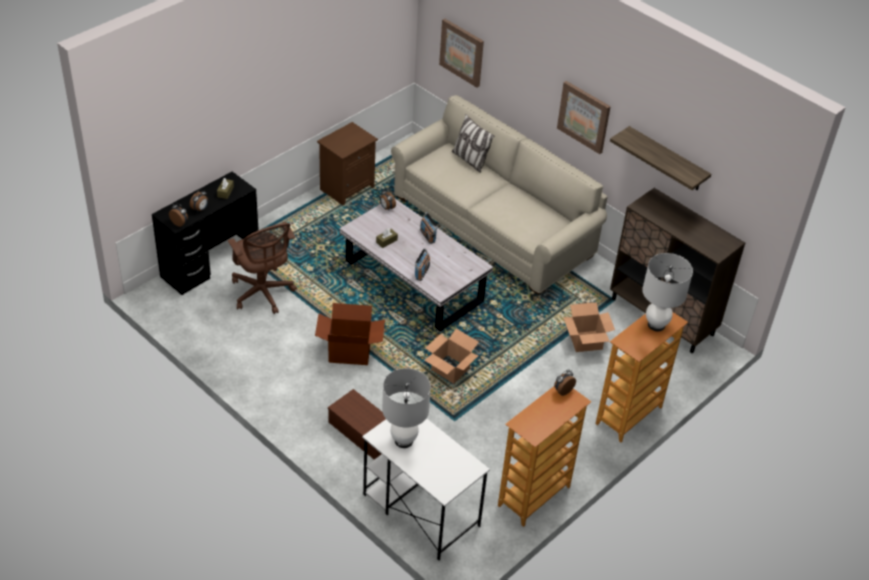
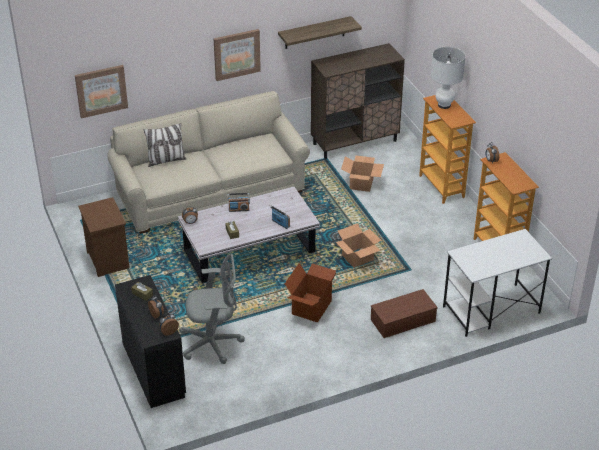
camera: 65 degrees left, 5 degrees down
brown office chair [228,222,297,314] -> grey office chair [179,254,245,364]
white table lamp [382,368,431,448] -> none

